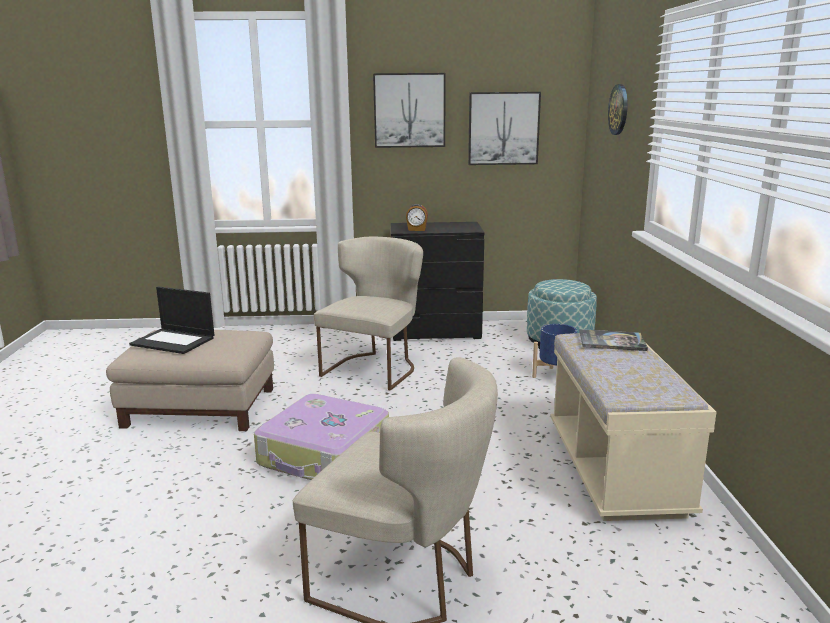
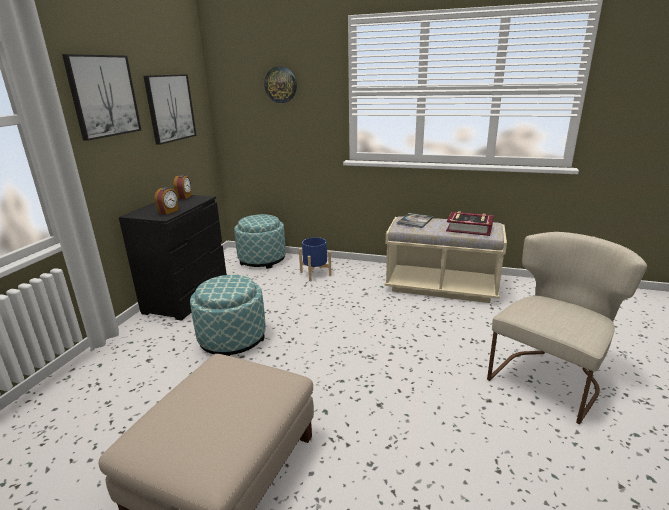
camera: 70 degrees left, 5 degrees up
laptop [129,286,214,354] -> none
suitcase [254,394,389,480] -> none
beige chair [314,237,423,391] -> ottoman [190,275,266,356]
none -> alarm clock [174,175,191,199]
none -> book [446,211,494,236]

